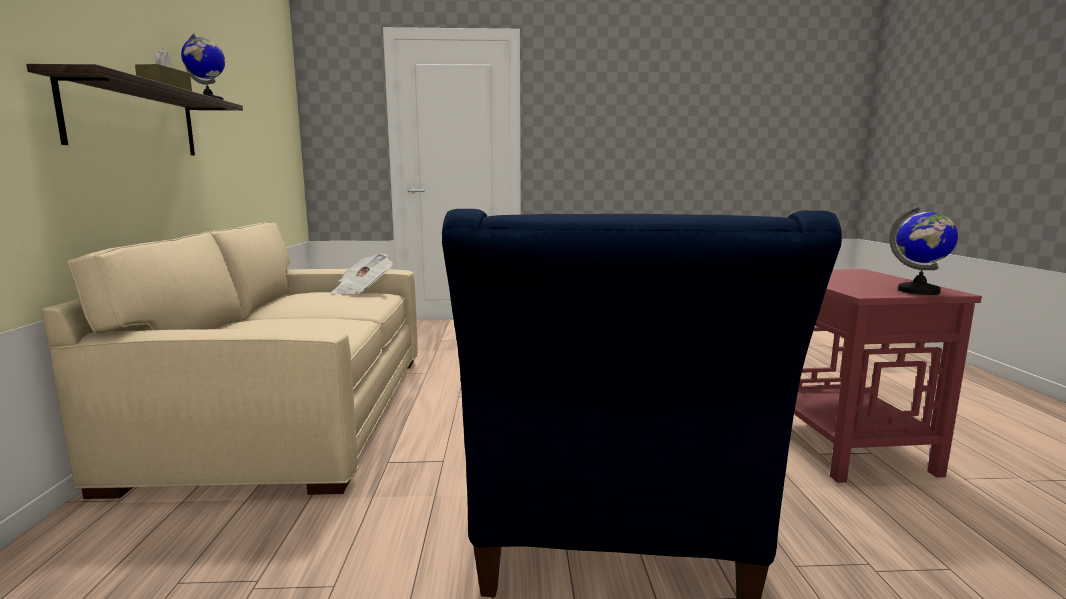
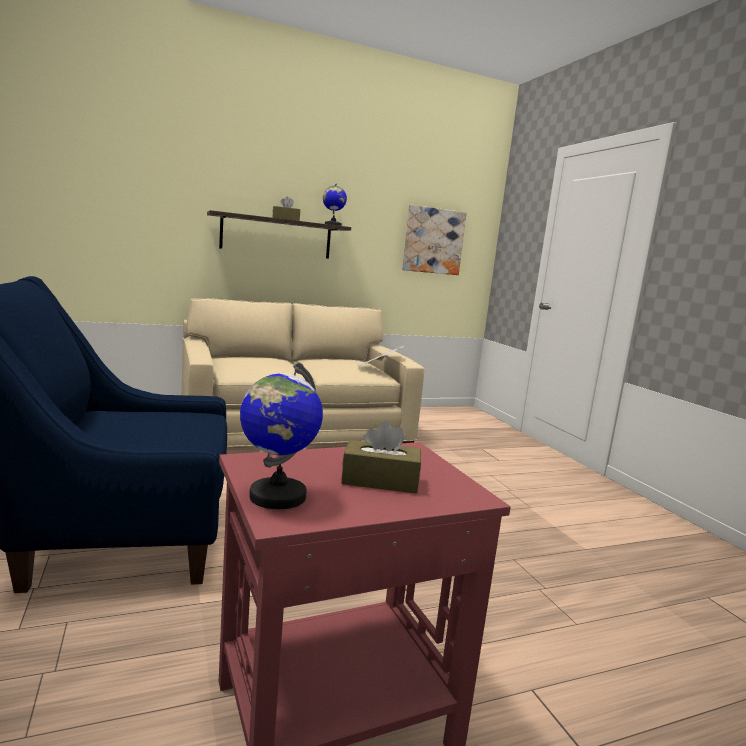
camera: 70 degrees right, 0 degrees up
none -> brown tissue box [341,421,421,493]
none -> picture [402,205,467,275]

